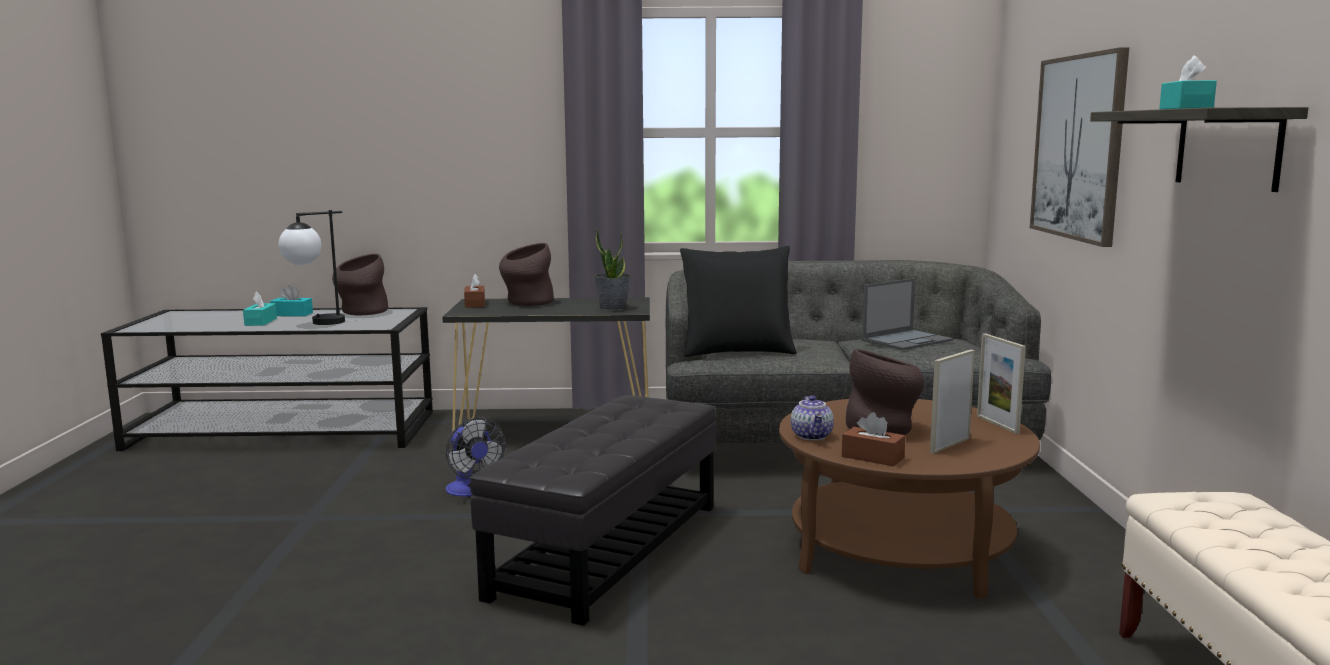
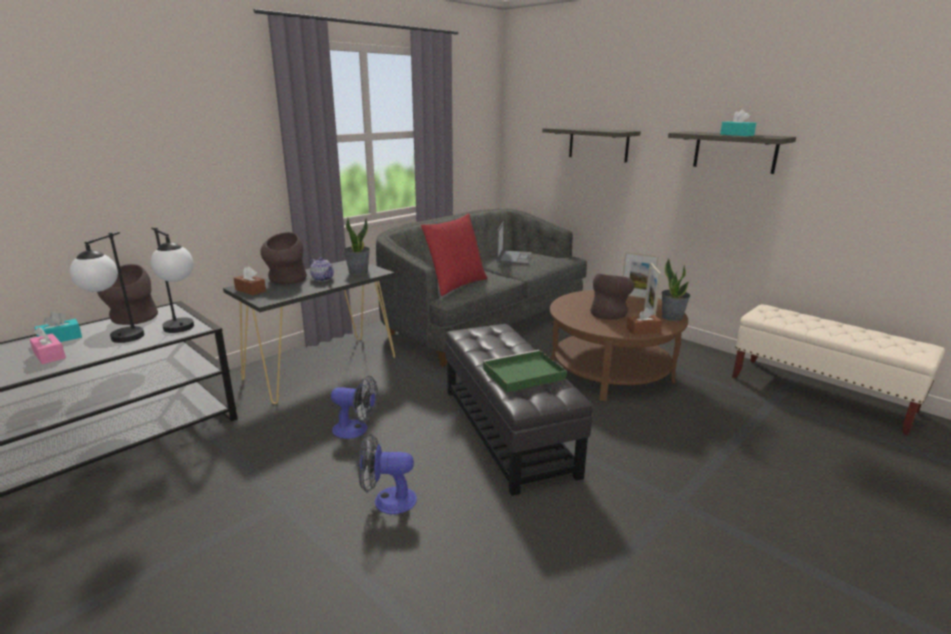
camera: 45 degrees left, 10 degrees up
turquoise tissue box [243,291,277,326] -> pink tissue box [30,327,66,364]
black pillow [680,246,797,357] -> red pillow [421,213,487,296]
teapot [791,396,834,441] -> teapot moved to [310,258,334,281]
picture [1030,47,1129,247] -> shelf [542,127,641,163]
none -> table lamp [151,227,194,333]
none -> fan [358,434,417,514]
none -> green tray [483,350,567,392]
none -> potted plant [661,259,690,321]

